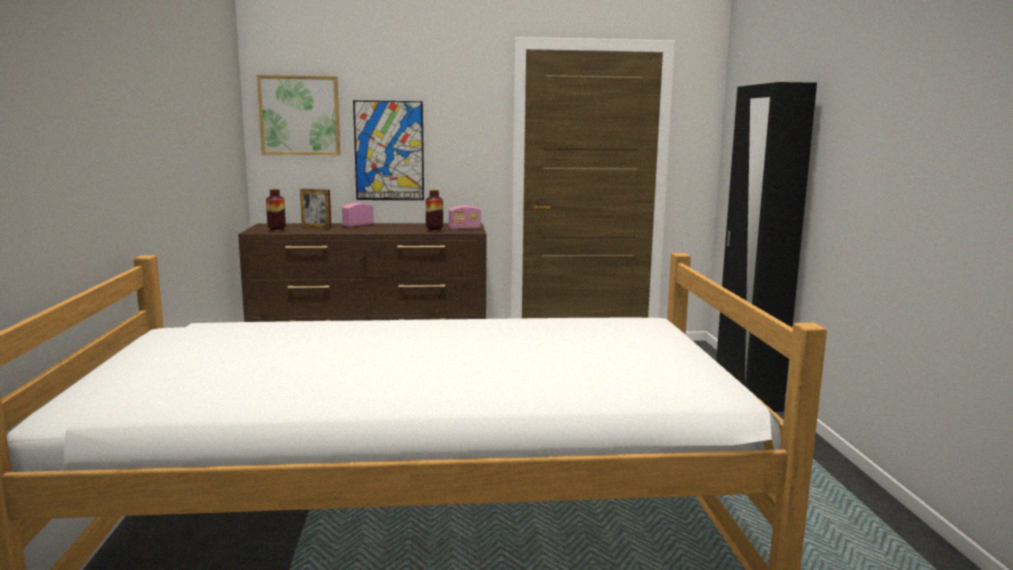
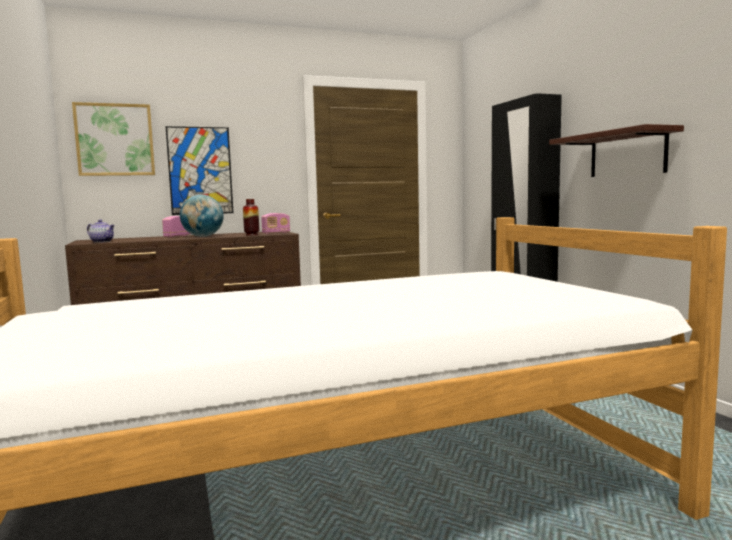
camera: 15 degrees left, 5 degrees down
vase [266,189,286,232] -> teapot [87,220,115,243]
picture frame [300,189,332,229] -> none
none -> globe [180,195,224,237]
none -> shelf [549,124,684,177]

